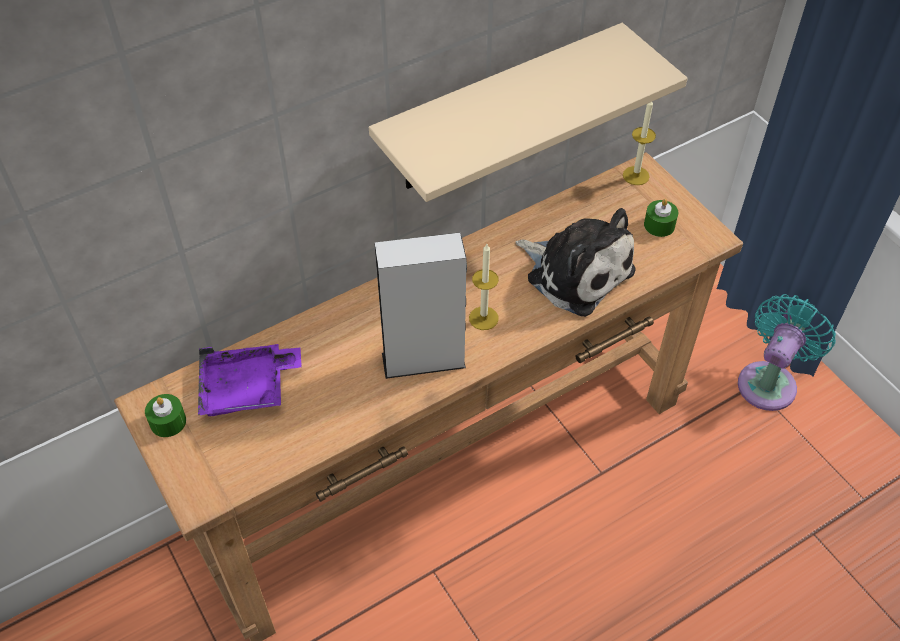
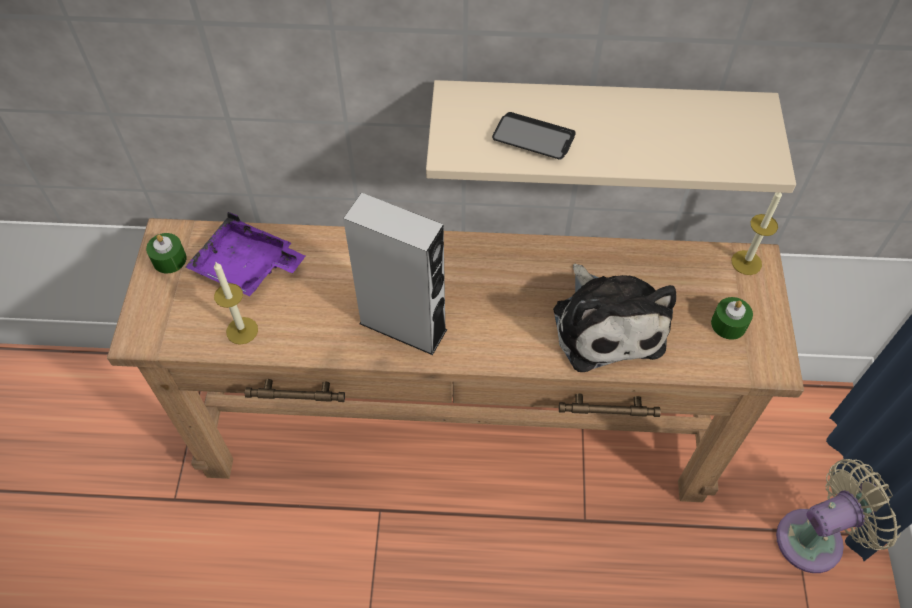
camera: 35 degrees right, 5 degrees up
candle [469,244,499,330] -> candle moved to [214,261,258,345]
turquoise fan [738,294,836,411] -> beige fan [776,459,901,573]
none -> phone [492,112,576,160]

